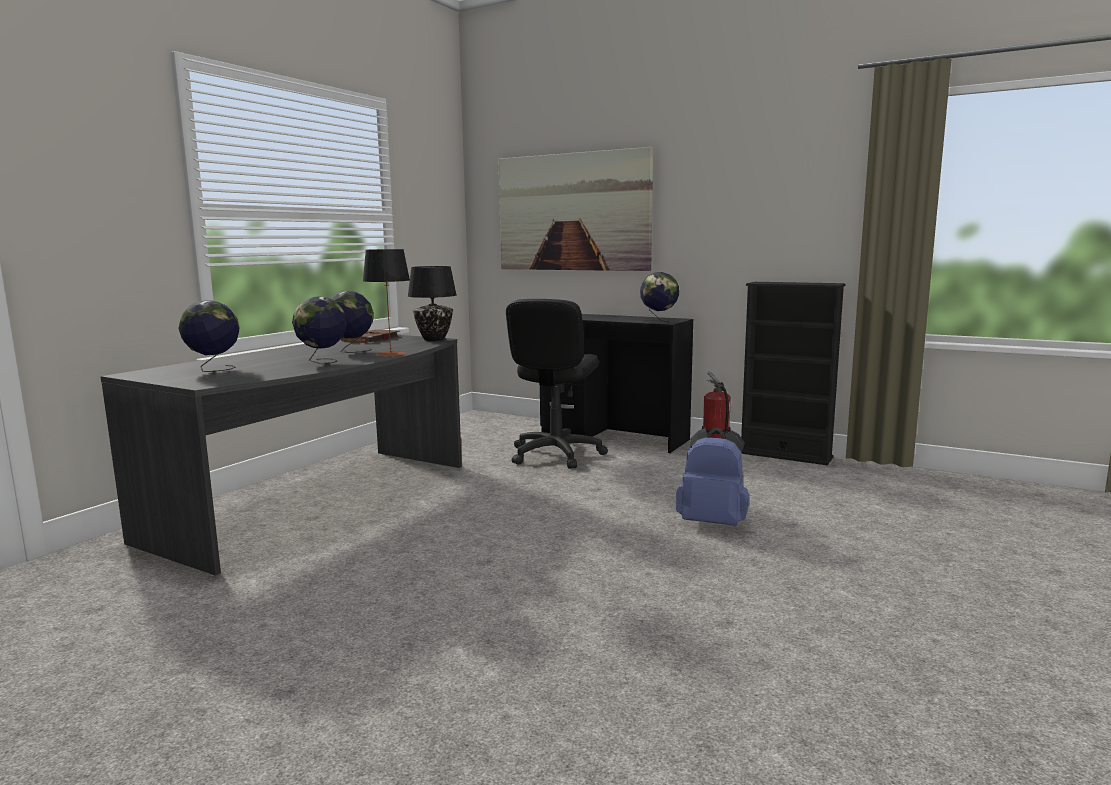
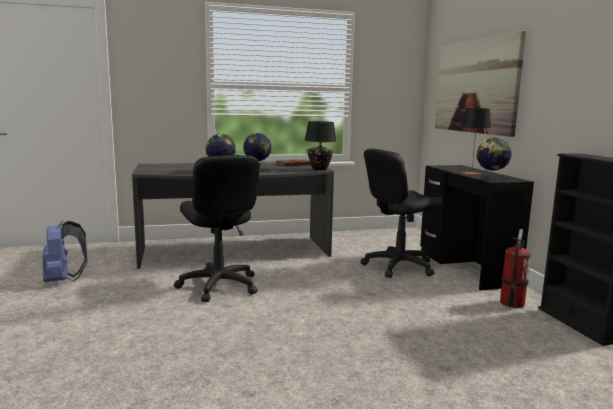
camera: 45 degrees right, 0 degrees up
globe [178,301,240,372] -> none
table lamp [363,249,410,357] -> table lamp moved to [461,108,491,175]
blue backpack [676,427,749,526] -> blue backpack moved to [42,221,88,282]
none -> black office chair [174,155,260,302]

